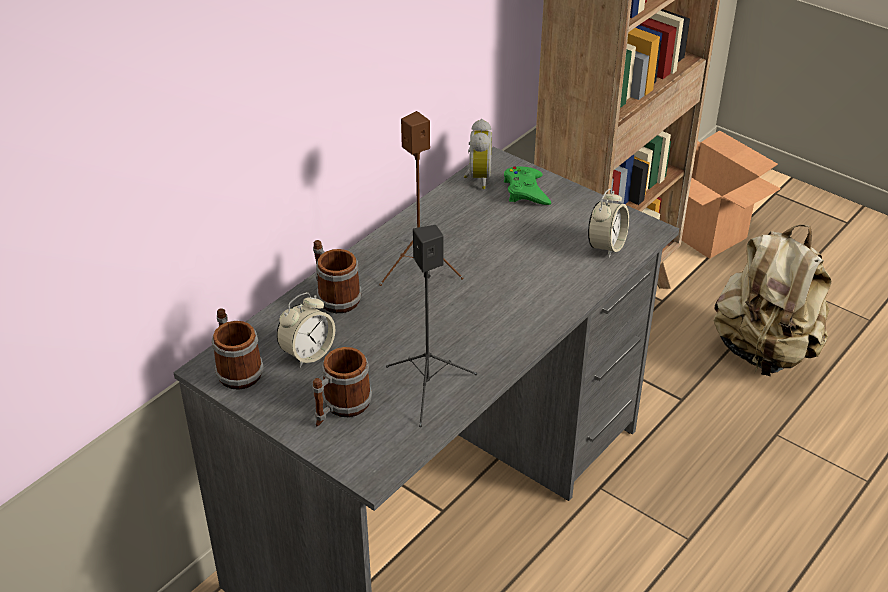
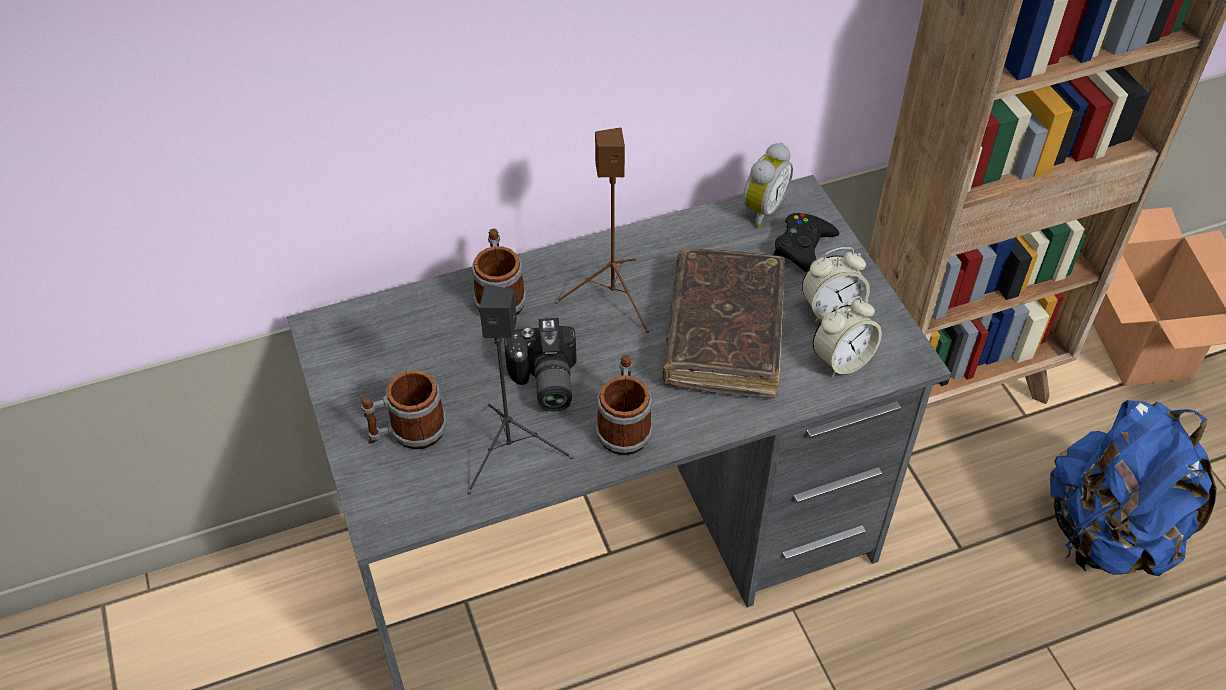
camera: 30 degrees right, 10 degrees up
mug [212,308,264,390] -> mug moved to [595,355,653,455]
alarm clock [276,292,335,367] -> alarm clock moved to [802,247,870,322]
green game controller [504,167,551,205] -> black game controller [773,213,839,272]
beige backpack [713,225,831,376] -> blue backpack [1050,400,1217,576]
none -> camera [504,318,577,412]
none -> brown book [663,249,785,398]

